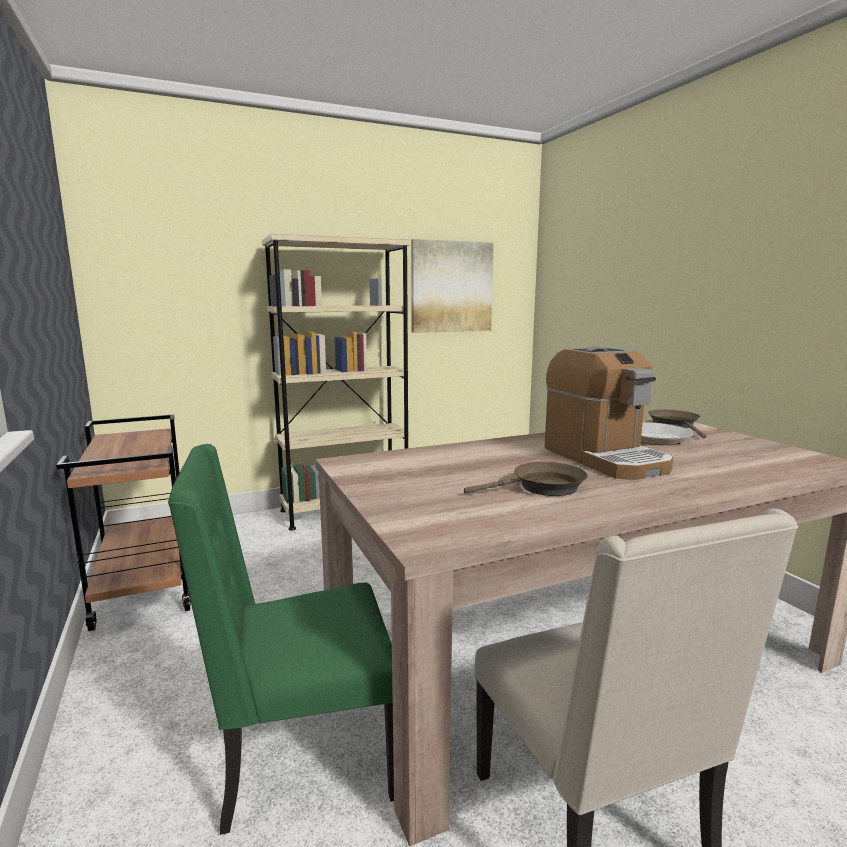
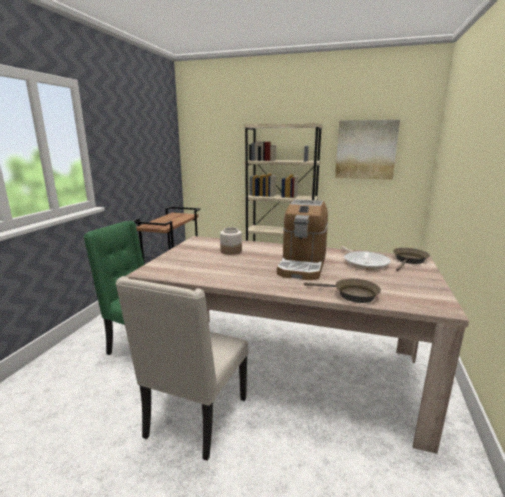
camera: 40 degrees right, 5 degrees up
brown frying pan [464,462,588,496] -> brown frying pan moved to [304,279,381,303]
none -> jar [220,227,242,255]

